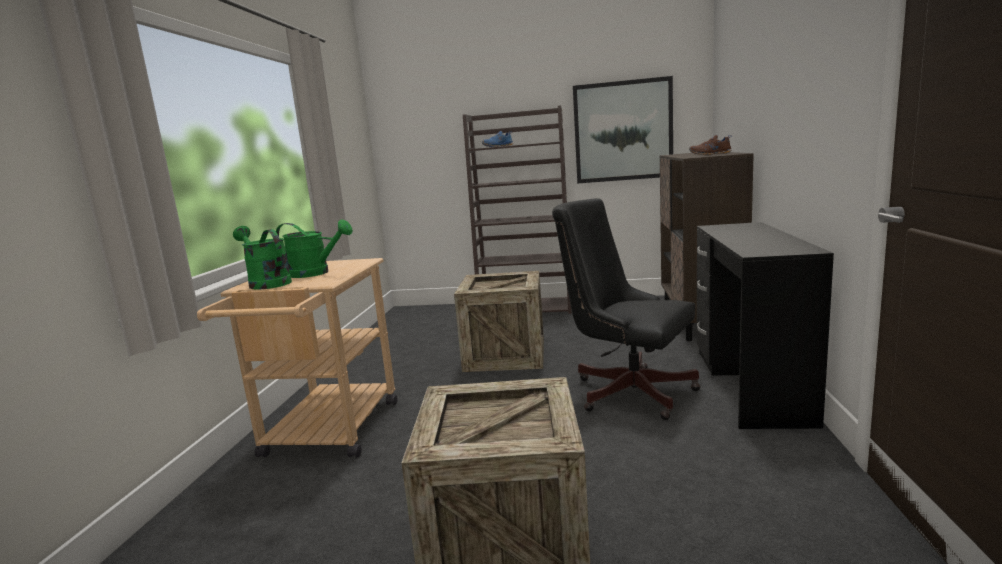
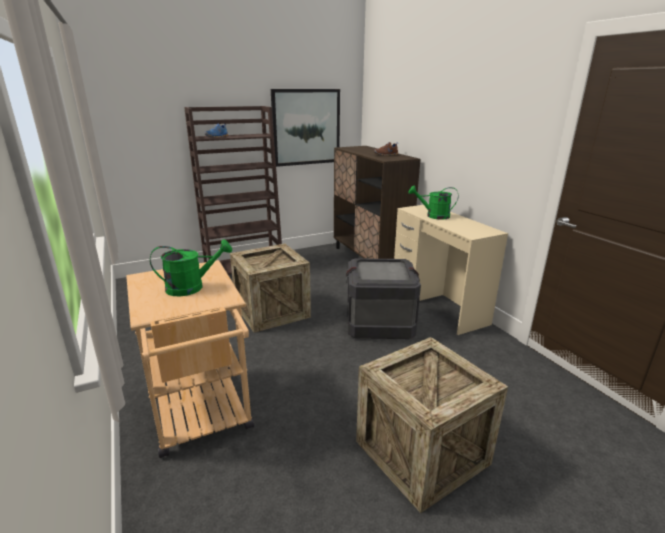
camera: 35 degrees left, 10 degrees up
green watering can [233,226,292,290] -> green watering can moved to [409,185,458,220]
black office chair [552,198,700,420] -> crate [346,258,421,339]
black desk [697,222,834,429] -> beige desk [394,205,508,335]

